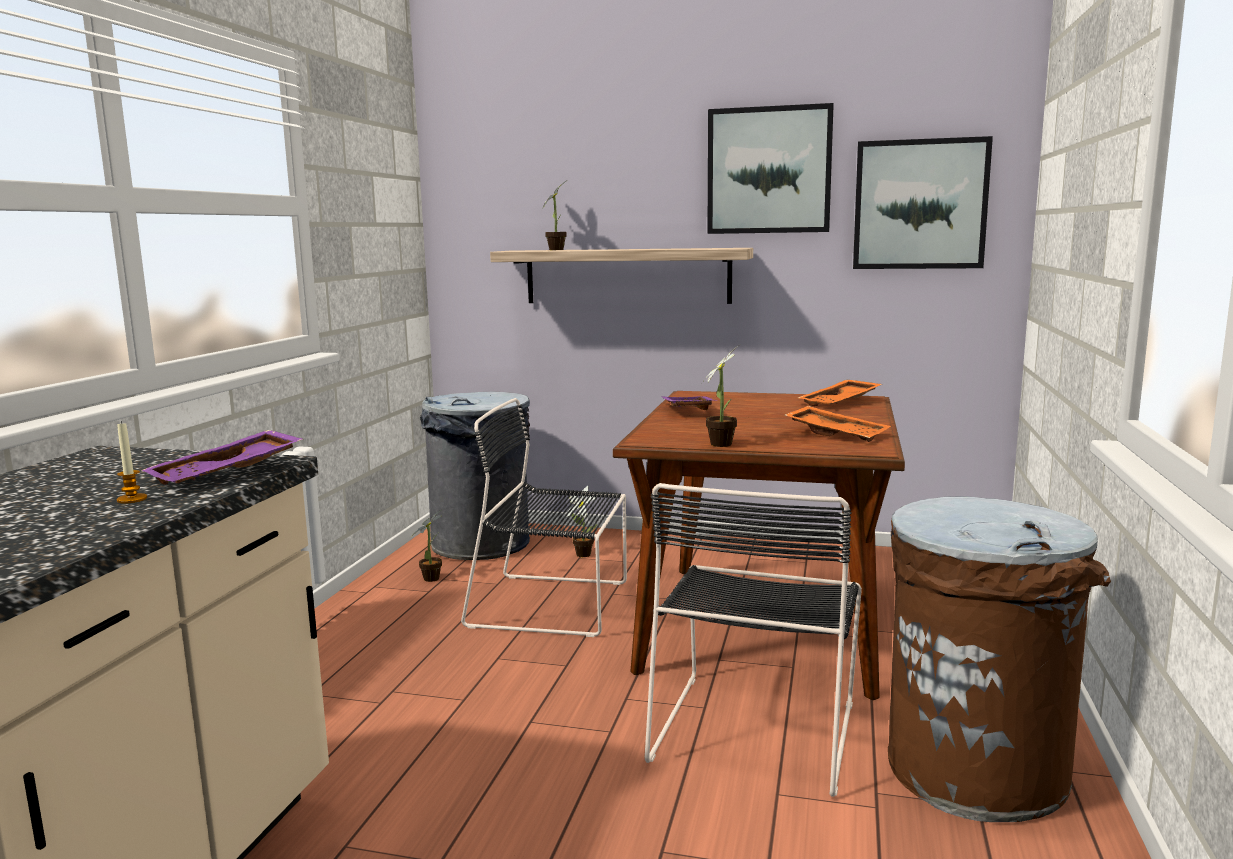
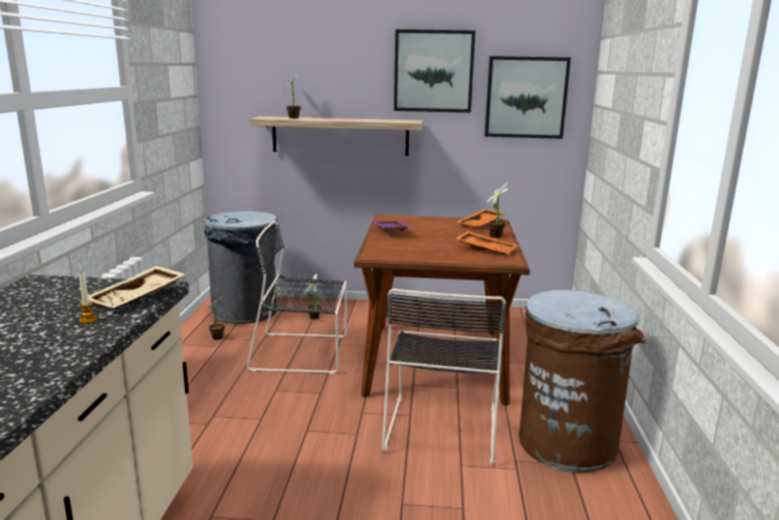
camera: 10 degrees left, 5 degrees up
purple tray [142,430,303,485] -> beige tray [88,266,185,308]
potted plant [702,343,742,447] -> potted plant moved to [486,182,509,238]

